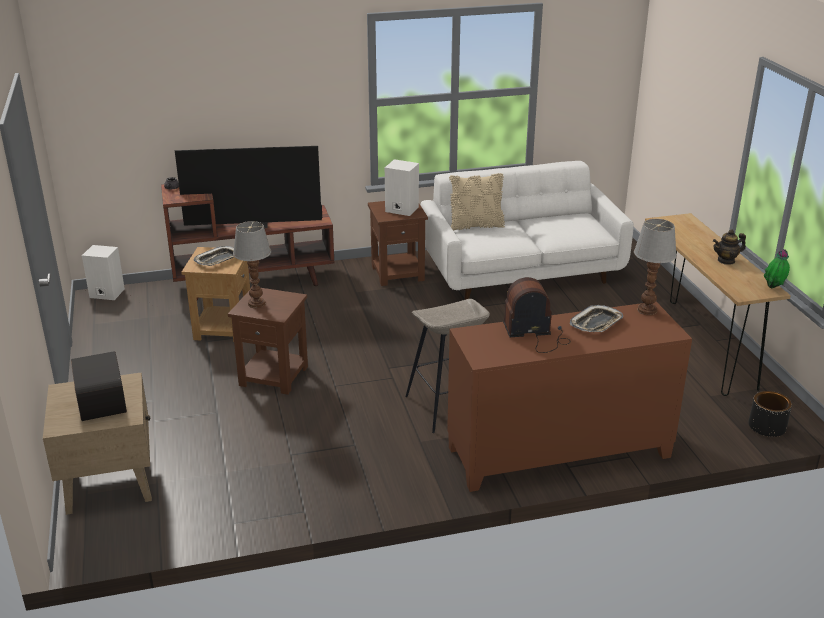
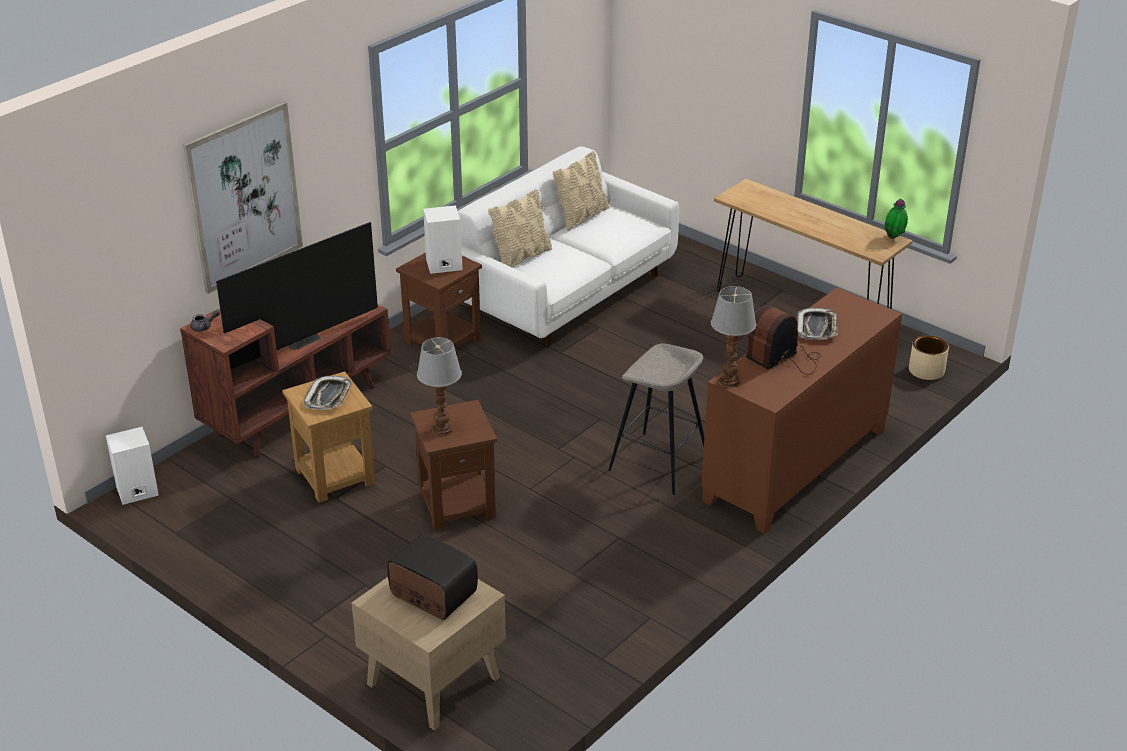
camera: 35 degrees left, 5 degrees up
table lamp [634,219,677,315] -> table lamp moved to [711,286,756,387]
teapot [713,229,746,265] -> none
black planter [749,391,792,437] -> beige planter [909,335,949,380]
none -> picture [183,102,303,294]
none -> beige pillow [553,151,609,231]

